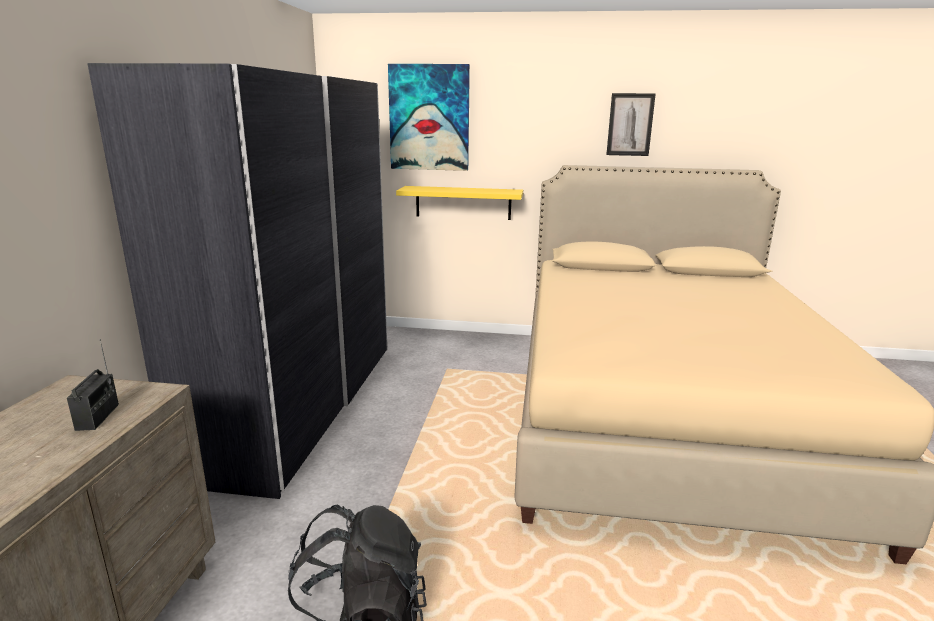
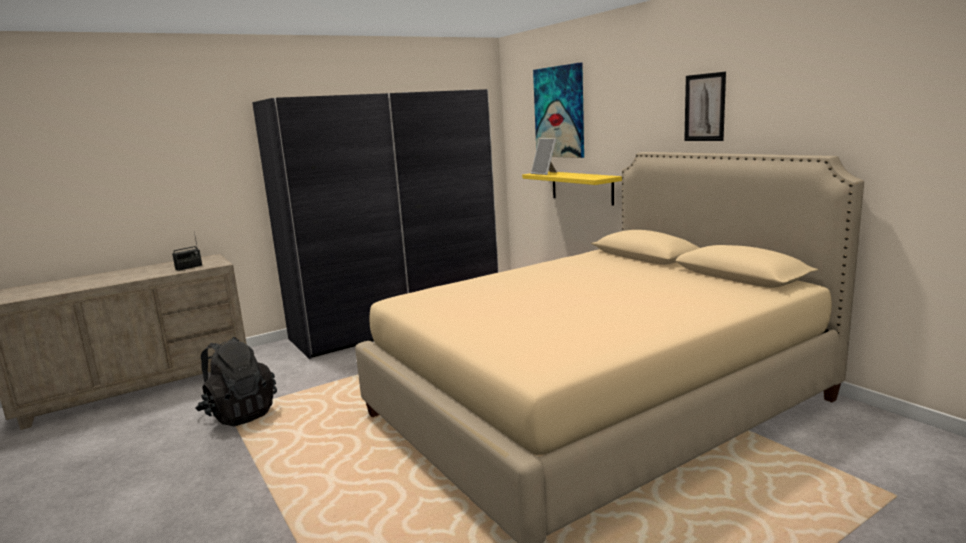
camera: 50 degrees right, 5 degrees down
none -> picture frame [531,139,557,175]

